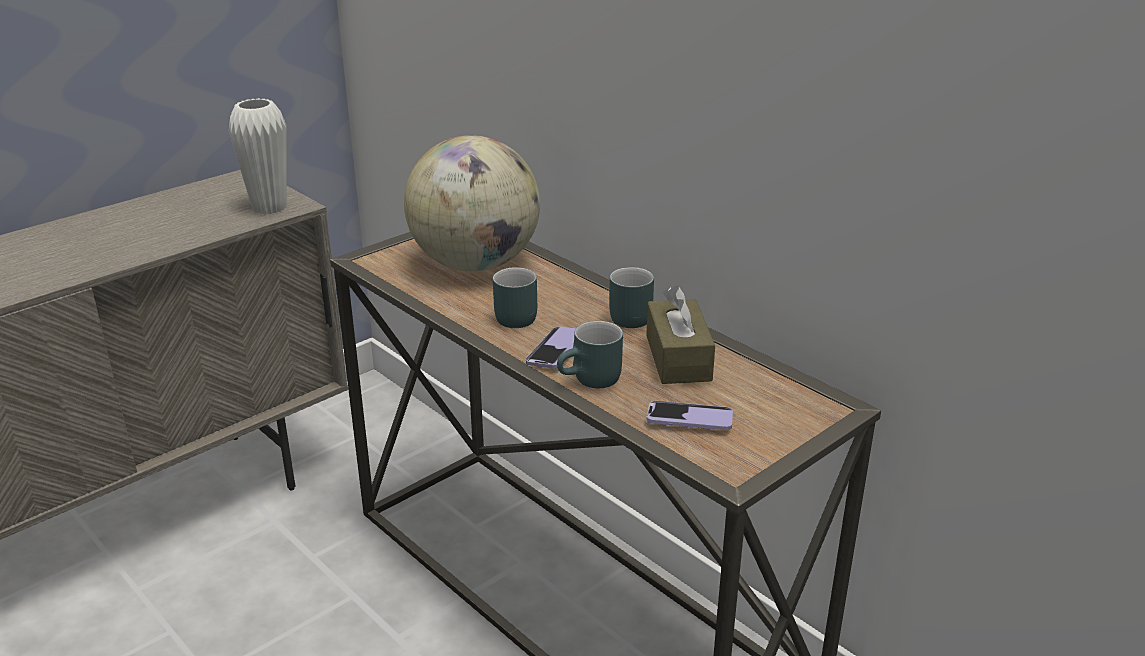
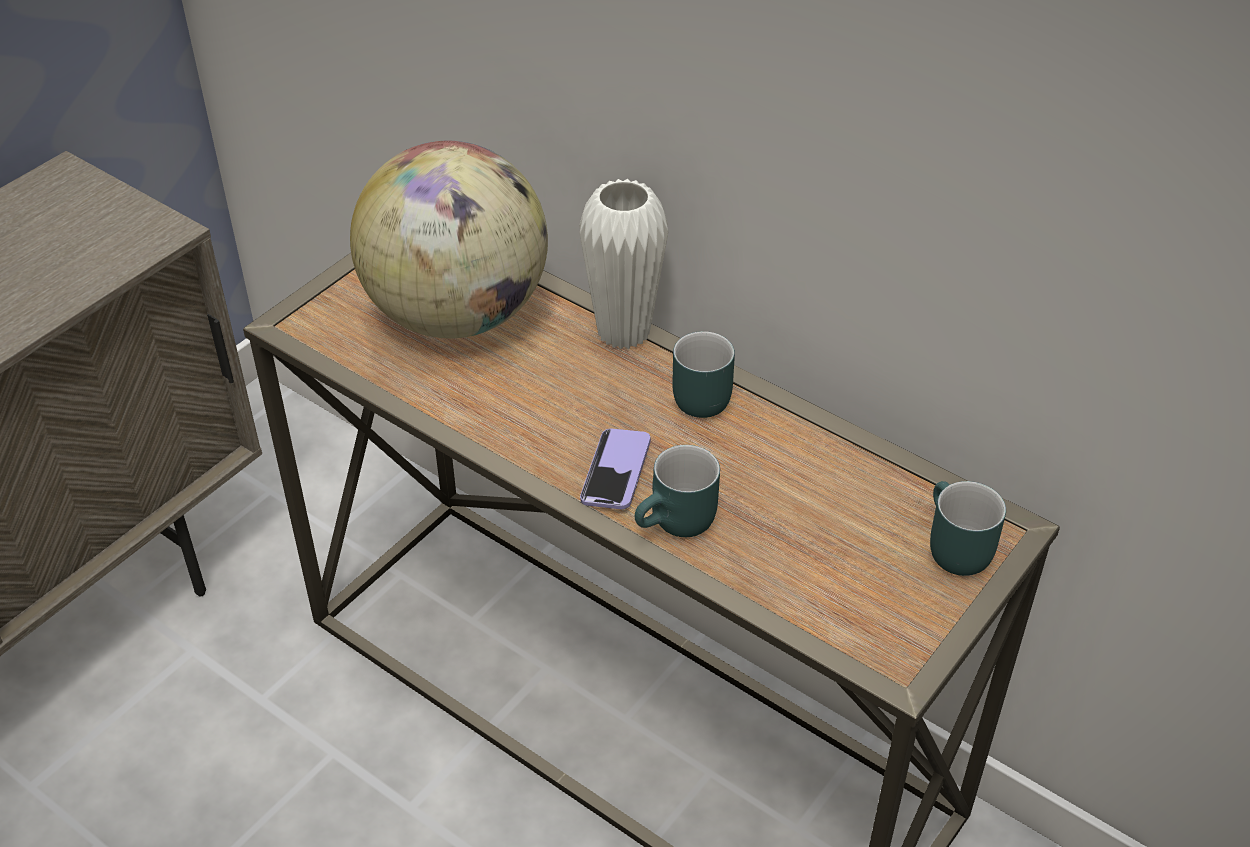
camera: 10 degrees left, 15 degrees up
white vase [229,98,287,214] -> white vase moved to [579,179,668,349]
turquoise mug [493,267,537,328] -> turquoise mug moved to [930,481,1006,576]
brown tissue box [646,285,715,384] -> none
phone [647,401,733,430] -> none

